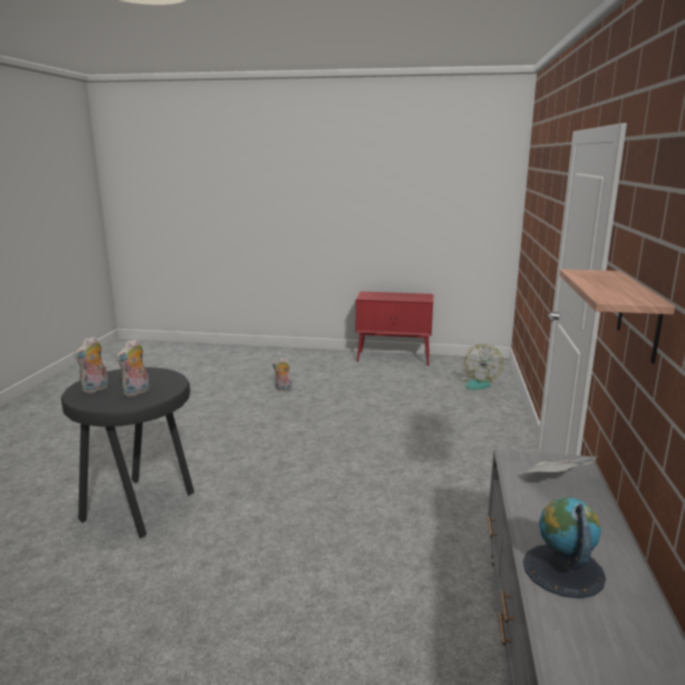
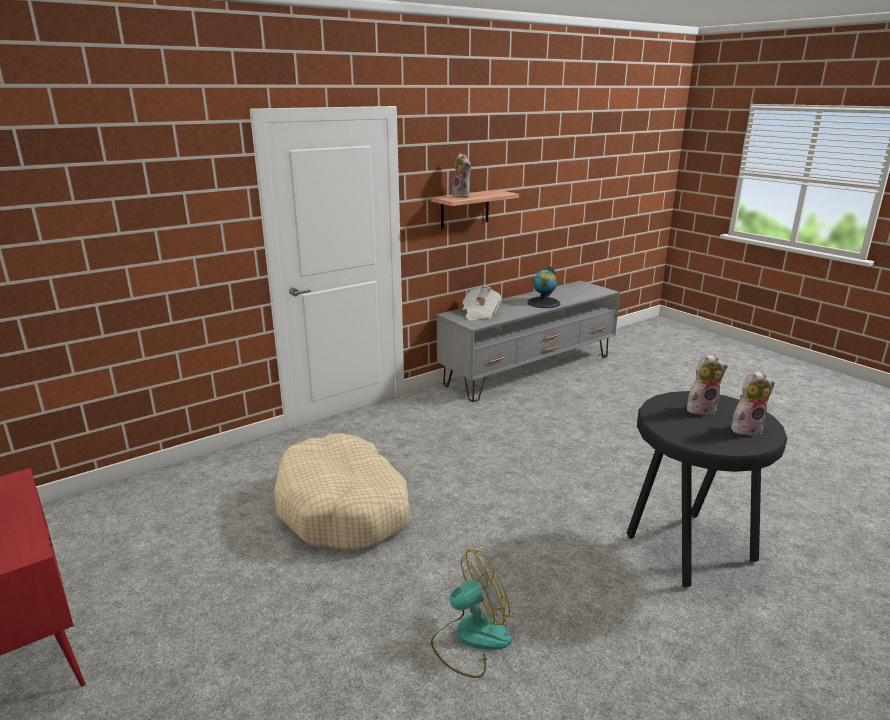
camera: 135 degrees left, 5 degrees up
plush toy [272,358,293,391] -> plush toy moved to [452,153,471,198]
fan [458,344,504,390] -> fan moved to [431,550,512,678]
none -> beige dog bed [274,433,411,550]

